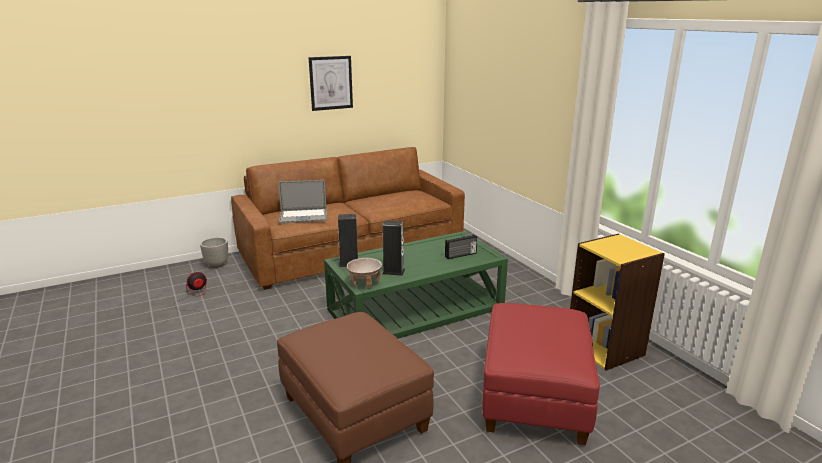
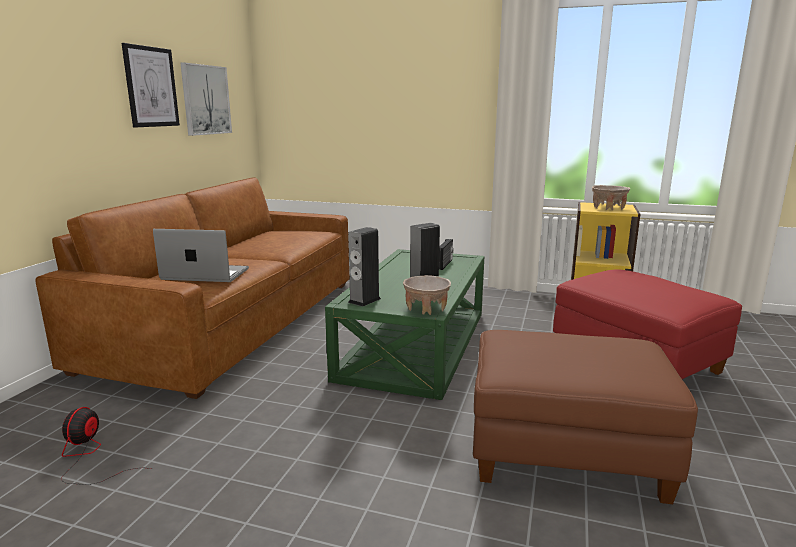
camera: 45 degrees left, 5 degrees down
planter [200,237,228,268] -> none
laptop [278,180,327,223] -> laptop turned 120 degrees counterclockwise [153,229,249,282]
none -> picture [180,63,232,136]
none -> beige bowl [592,185,630,210]

